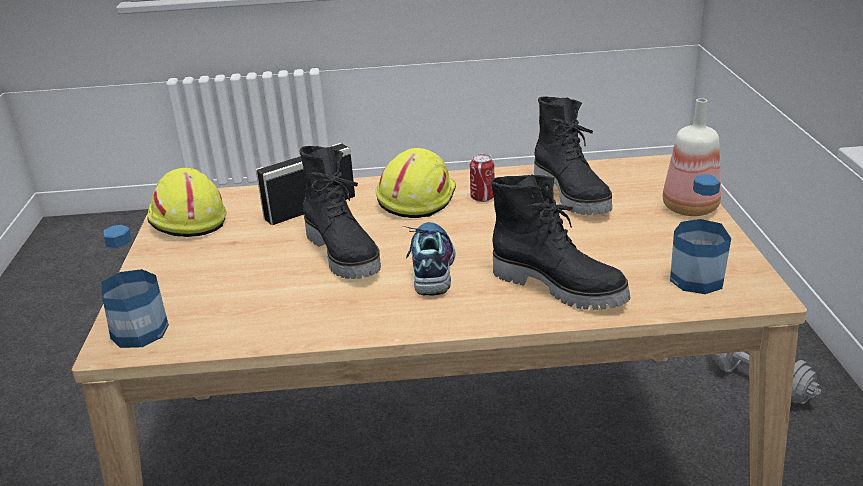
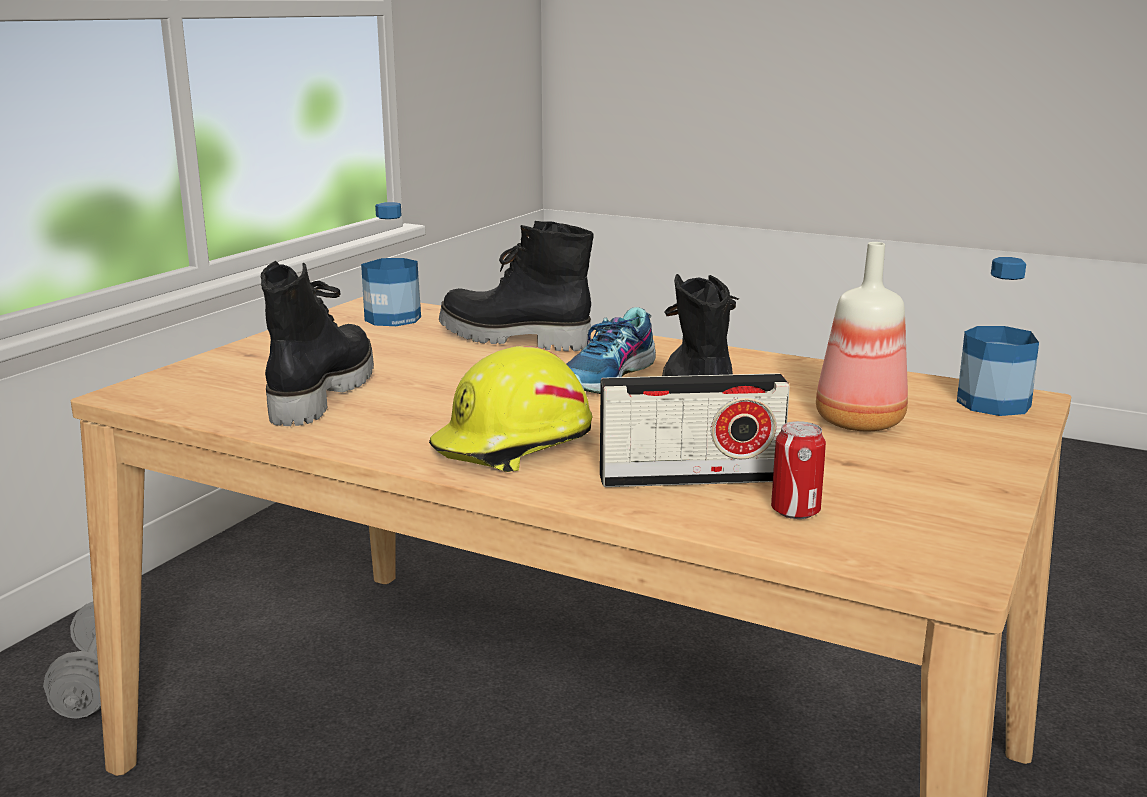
camera: 150 degrees left, 10 degrees down
yellow hard hat [147,168,226,237] -> none
can [470,154,494,202] -> can moved to [771,421,826,519]
black boot [491,174,630,310] -> black boot turned 45 degrees counterclockwise [439,221,593,351]
bottle [663,98,721,216] -> bottle moved to [816,242,908,431]

